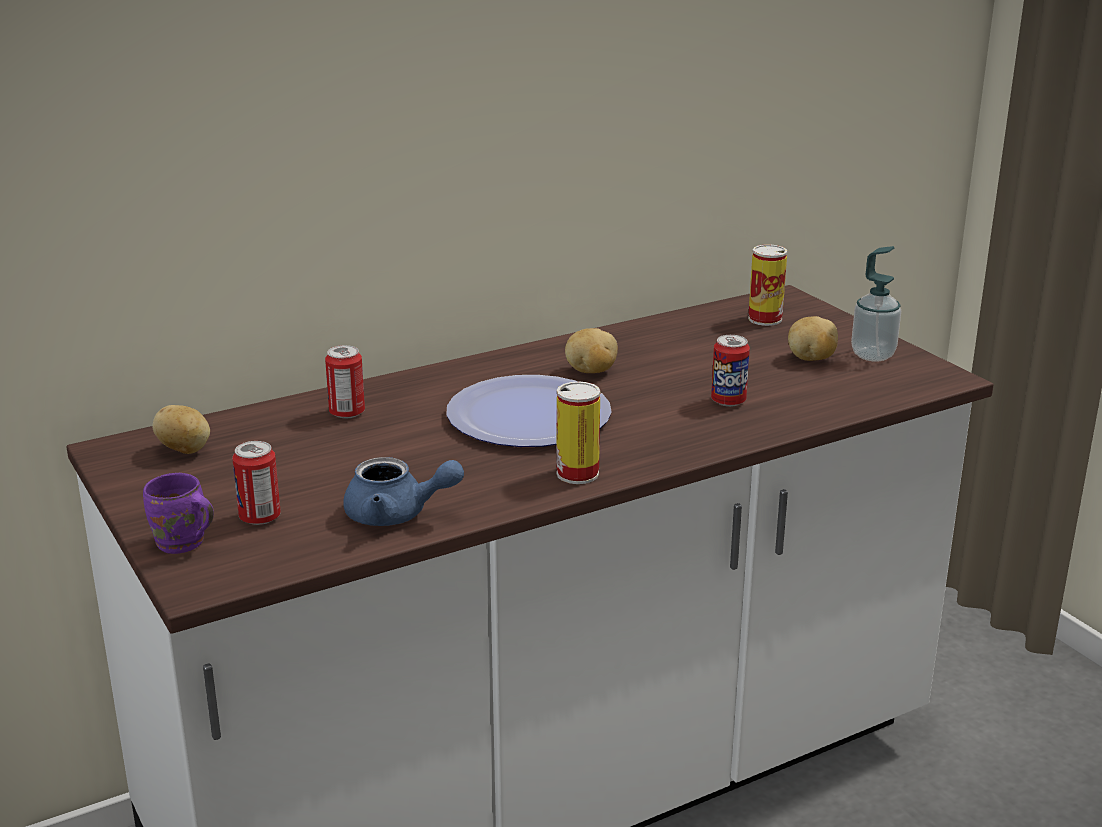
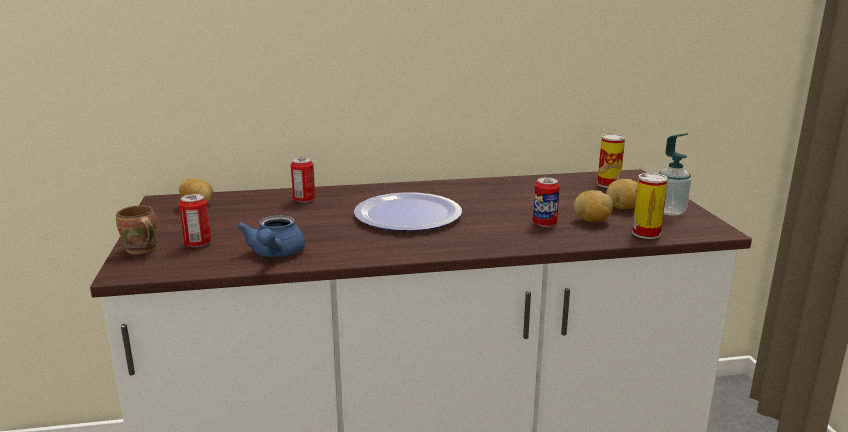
camera: 20 degrees right, 5 degrees down
purple mug [143,473,214,554] -> brown mug [116,205,157,255]
blue teapot [343,457,464,526] -> blue teapot turned 60 degrees clockwise [237,215,305,258]
can [557,381,600,484] -> can moved to [632,173,668,239]
potato [565,328,618,373] -> potato moved to [574,190,613,222]

